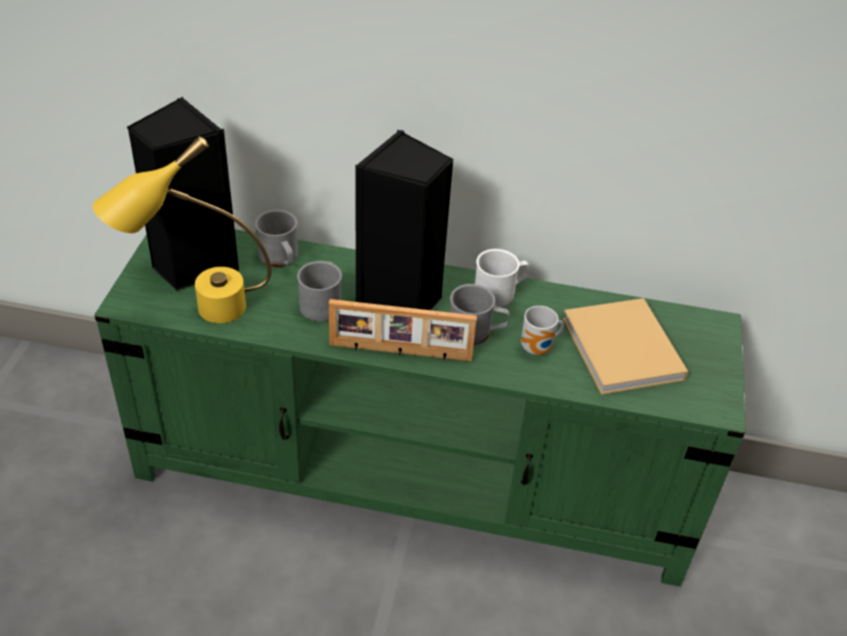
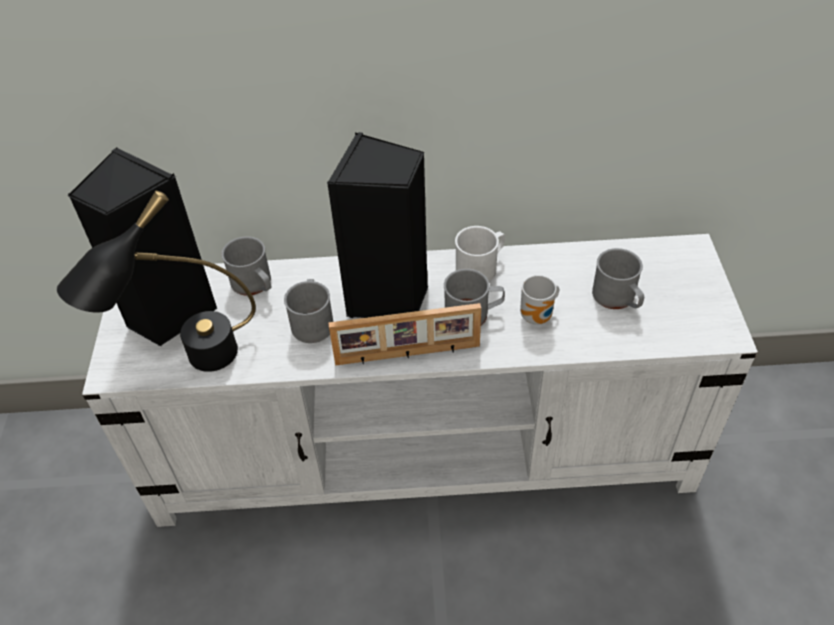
camera: 10 degrees left, 5 degrees up
yellow table lamp [93,136,272,323] -> black table lamp [57,191,256,372]
green tv stand [94,229,746,587] -> white tv stand [82,234,758,527]
beige book [563,298,688,395] -> grey mug [592,248,644,309]

